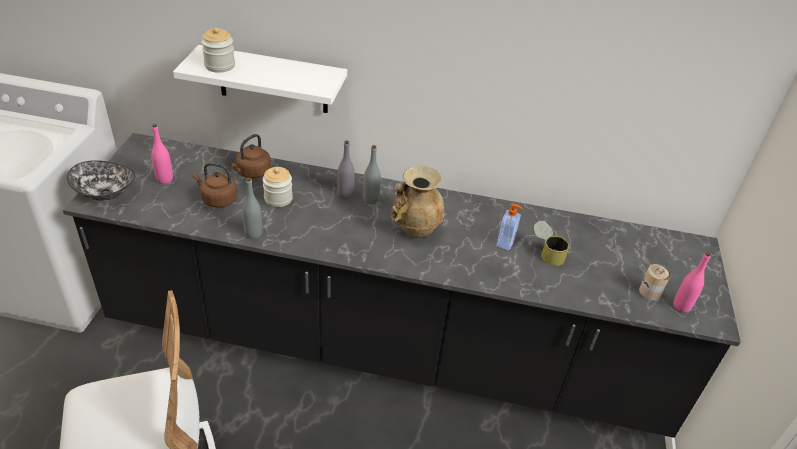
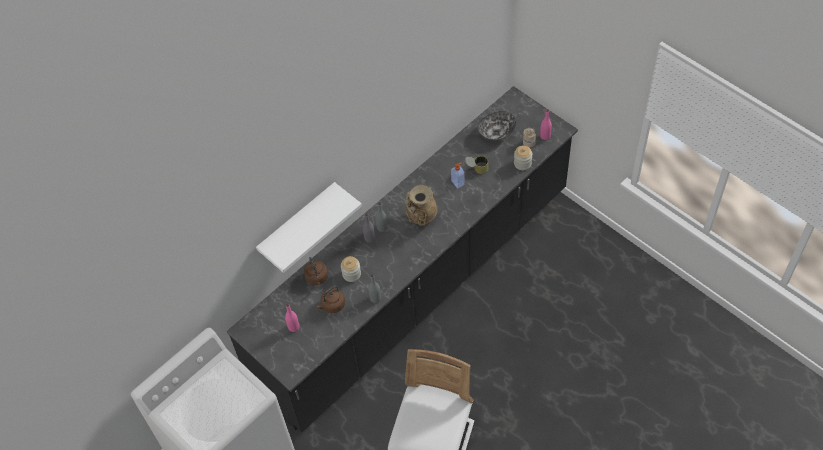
camera: 50 degrees left, 15 degrees up
bowl [67,160,135,200] -> bowl moved to [477,111,516,141]
jar [201,27,235,73] -> jar moved to [514,146,532,170]

